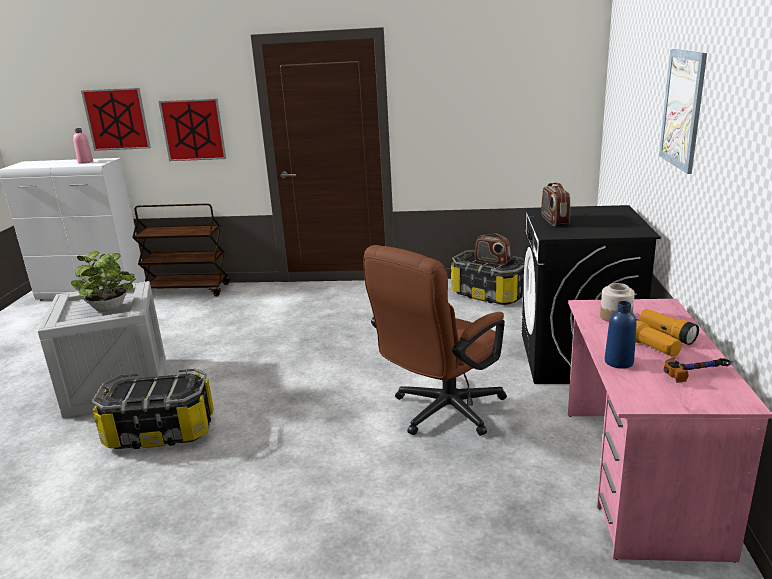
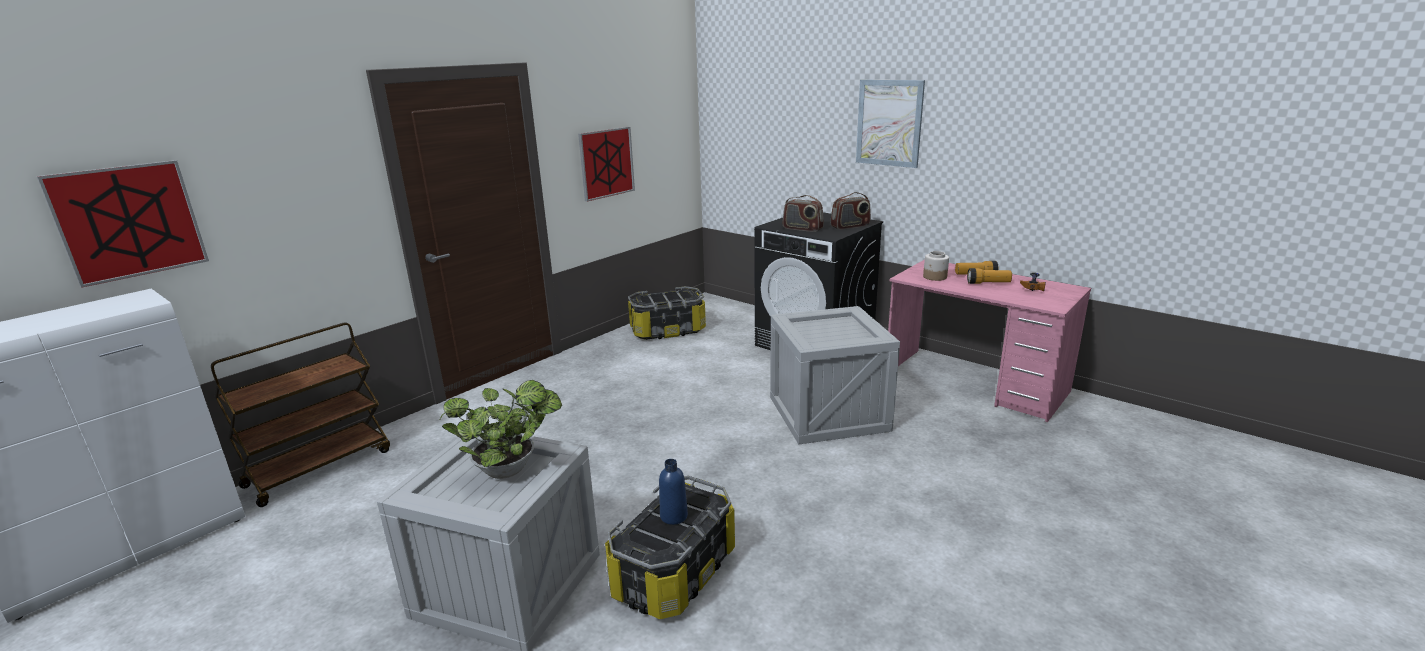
camera: 55 degrees left, 0 degrees up
pink bottle [73,128,93,164] -> none
picture [158,98,226,161] -> picture moved to [578,127,635,202]
brown office chair [363,245,507,436] -> crate [770,306,900,444]
radio [475,234,511,265] -> radio moved to [831,192,871,230]
blue bottle [605,301,636,369] -> blue bottle moved to [659,459,688,525]

